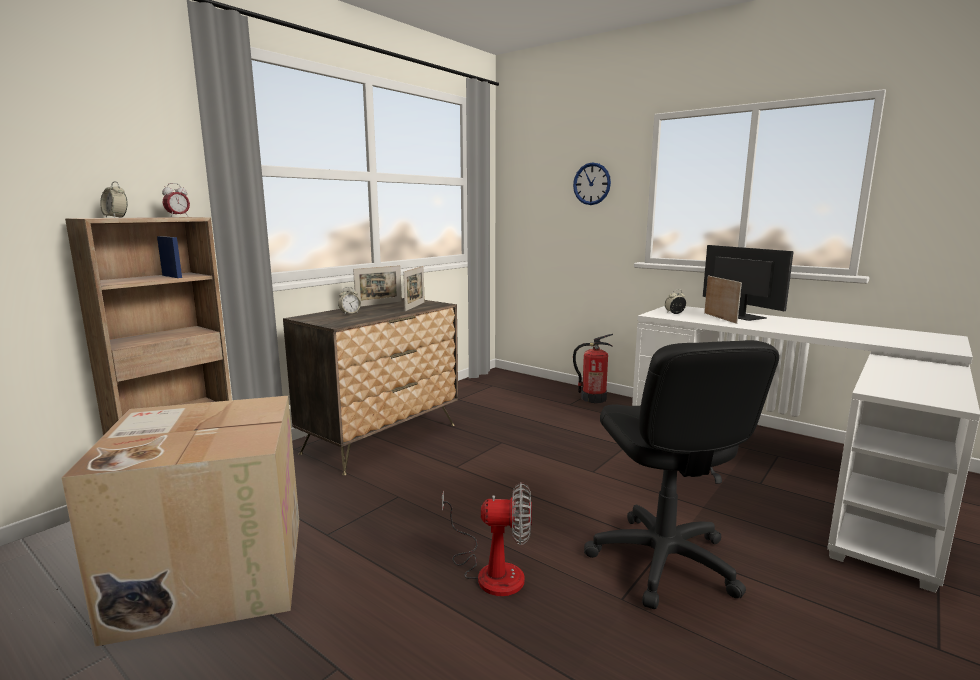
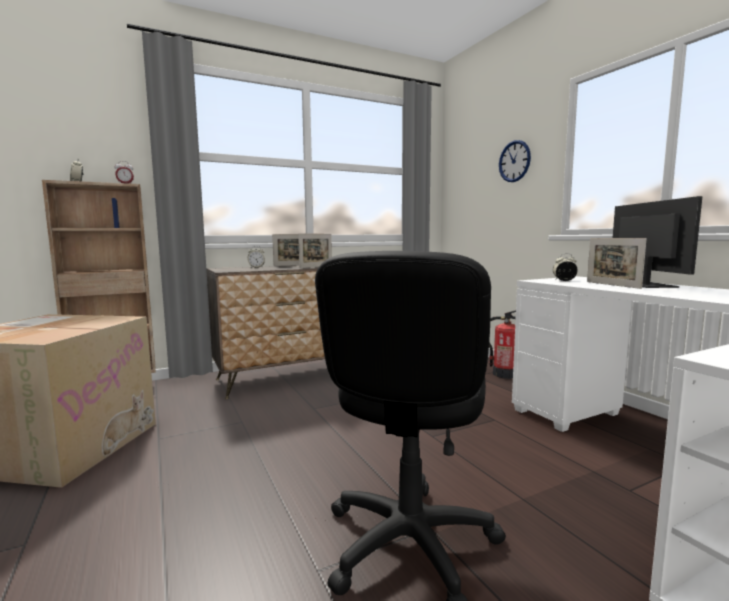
camera: 25 degrees right, 5 degrees down
fan [442,482,532,596] -> none
picture frame [704,275,742,324] -> picture frame turned 150 degrees clockwise [587,238,647,289]

